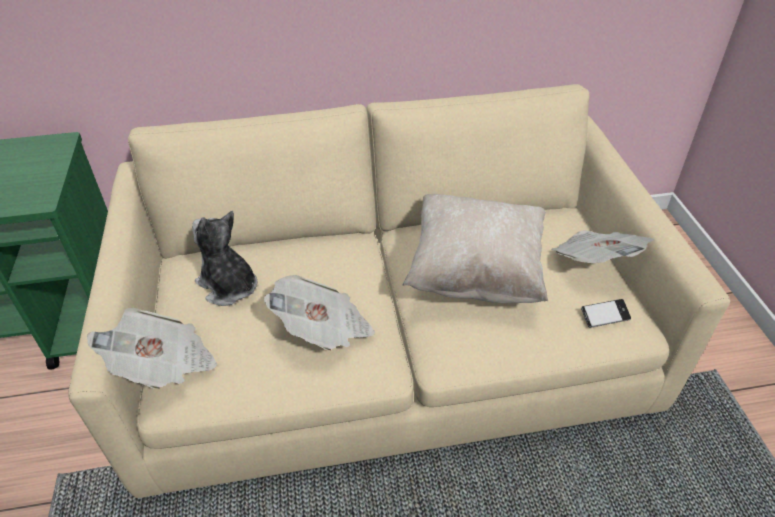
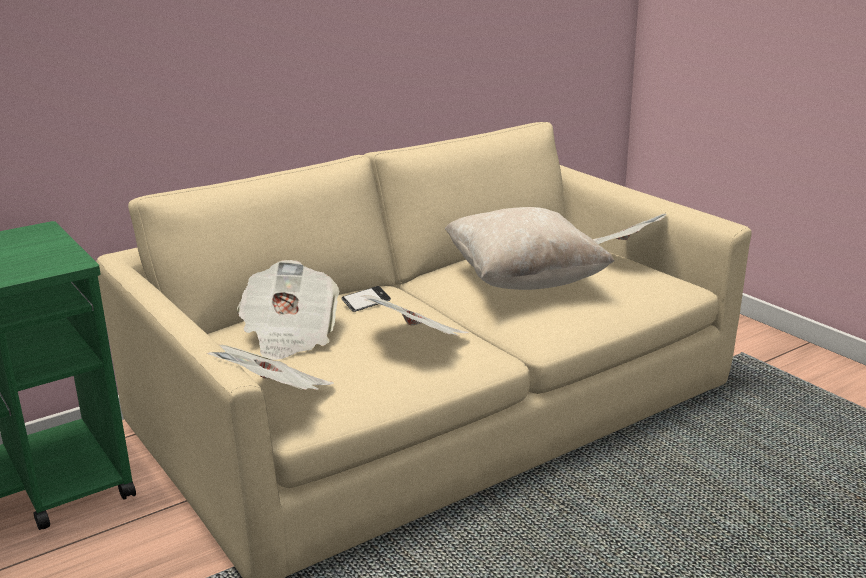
camera: 25 degrees left, 20 degrees down
plush toy [192,211,257,306] -> newspaper [237,260,340,360]
phone [581,299,631,328] -> phone moved to [341,286,391,312]

